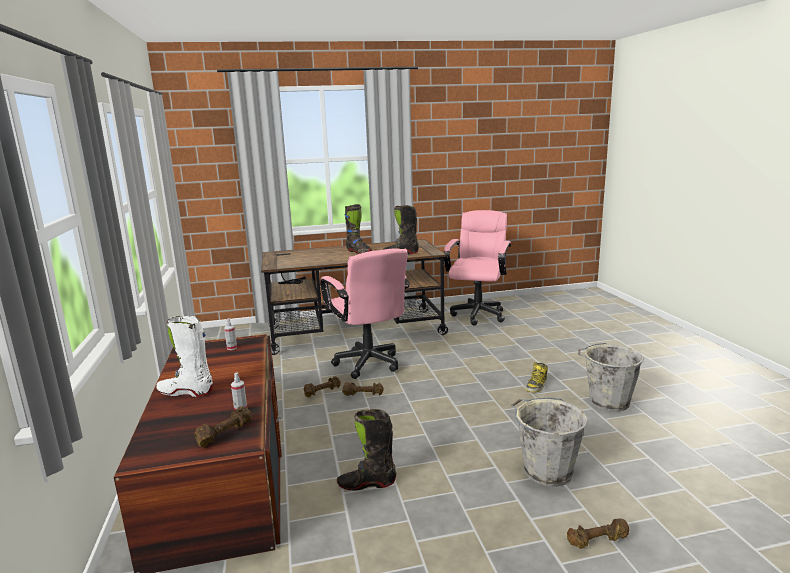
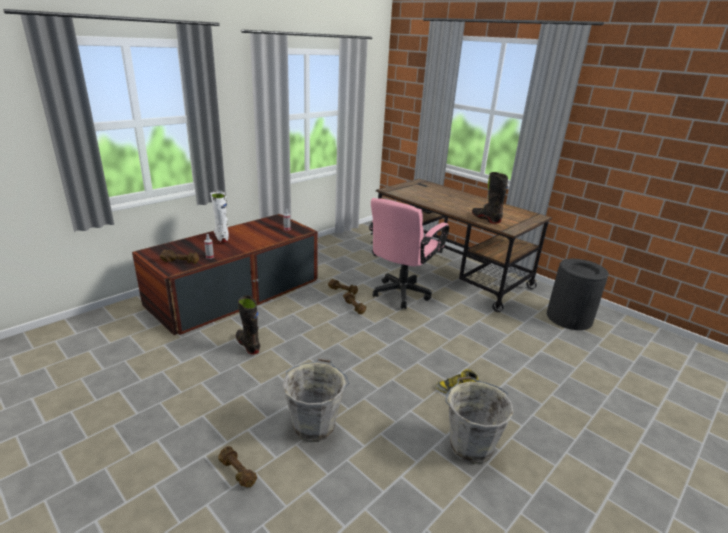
camera: 55 degrees right, 10 degrees up
black boot [344,204,372,254] -> none
pink office chair [444,210,511,326] -> black trash can [547,259,609,330]

